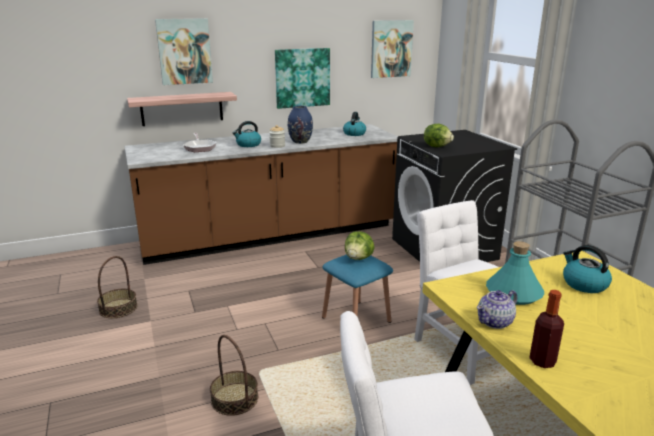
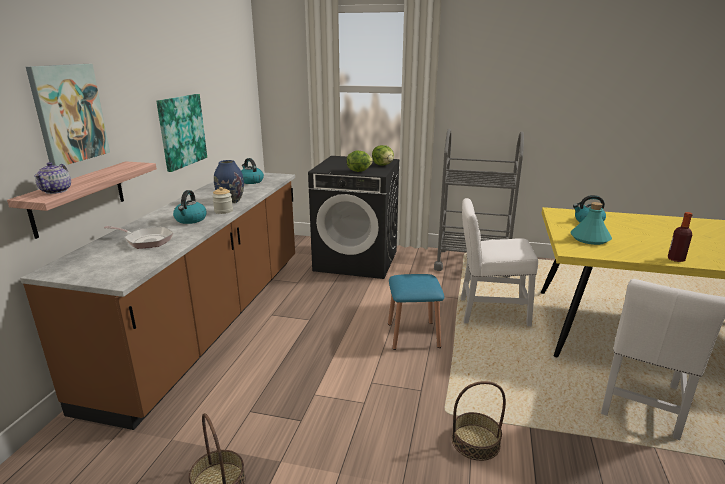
camera: 55 degrees left, 0 degrees up
lettuce [345,231,374,260] -> lettuce moved to [372,145,394,165]
picture [371,20,414,78] -> none
teapot [477,290,517,329] -> teapot moved to [34,162,71,194]

